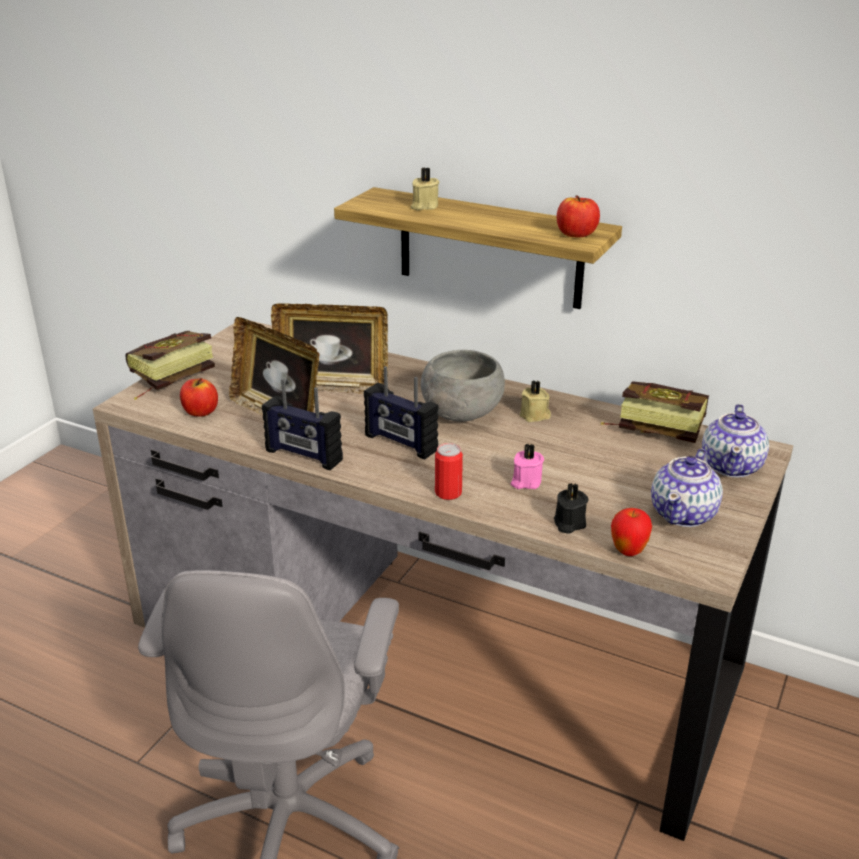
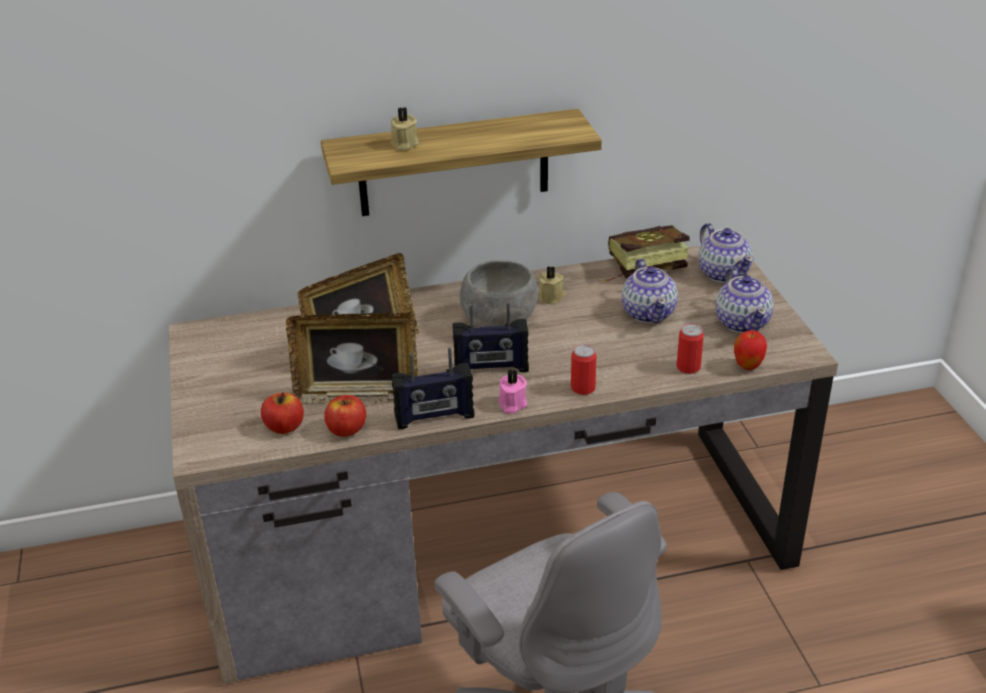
camera: 40 degrees left, 5 degrees up
book [125,331,215,400] -> none
pink candle [511,444,544,489] -> pink candle moved to [498,369,527,414]
black candle [554,483,589,534] -> can [677,324,704,374]
apple [557,195,600,237] -> apple moved to [324,395,366,437]
none -> teapot [622,259,678,323]

